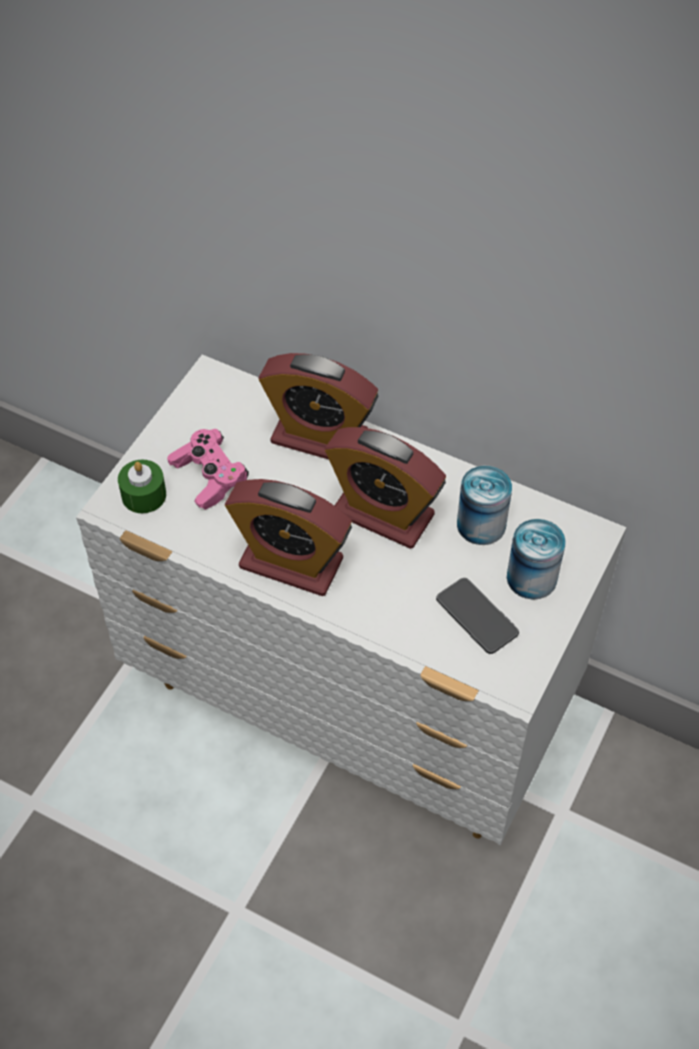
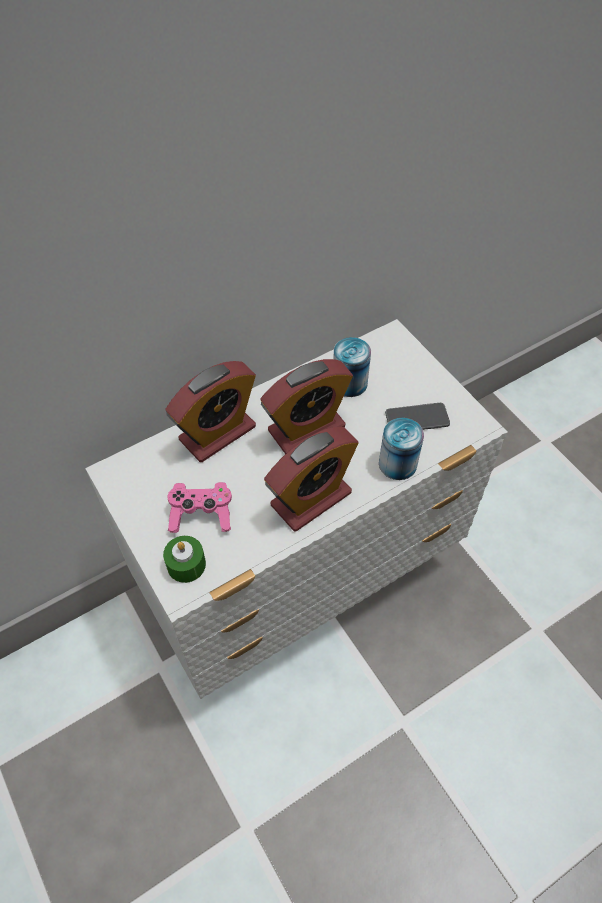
camera: 60 degrees left, 0 degrees up
can [507,519,566,600] -> can moved to [379,418,424,480]

